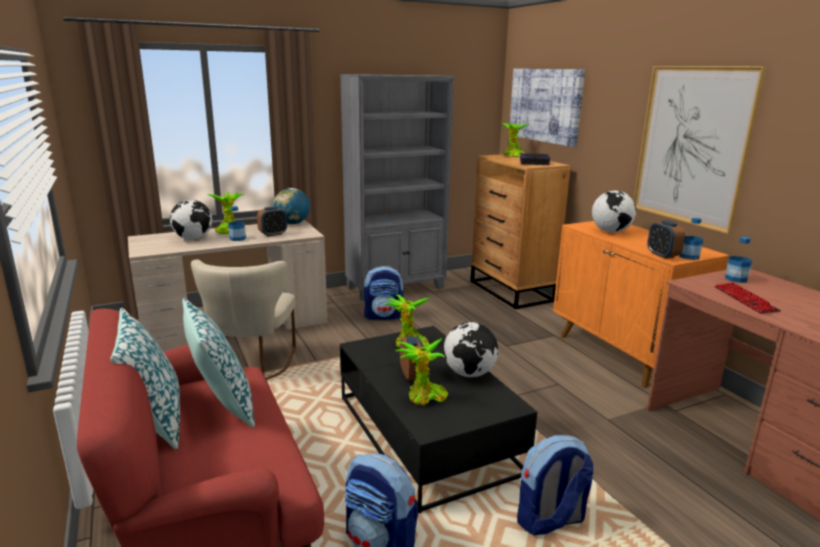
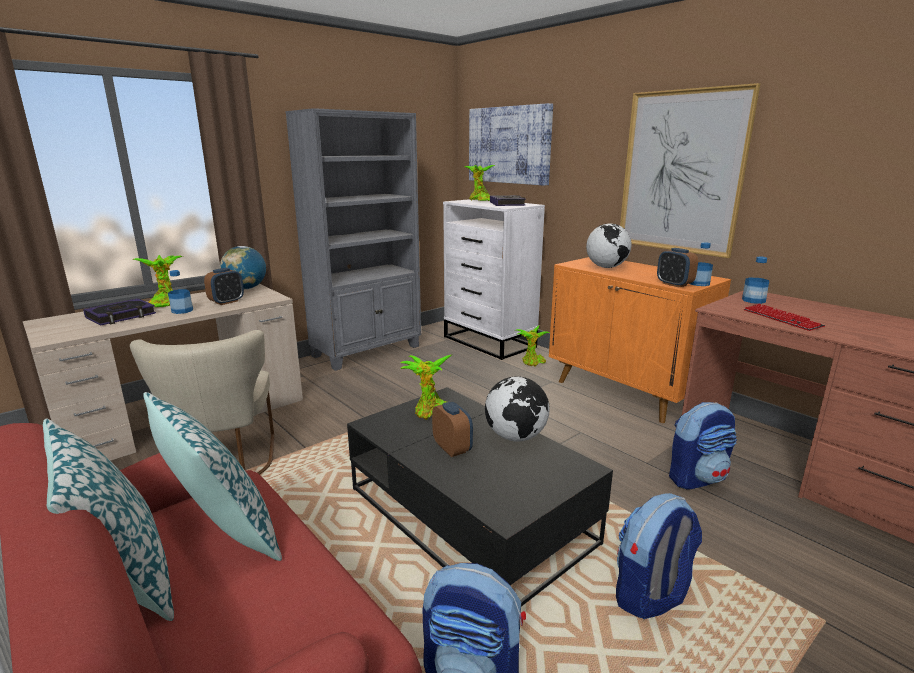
camera: 15 degrees left, 0 degrees up
globe [170,200,212,240] -> book [83,298,156,326]
backpack [364,266,404,320] -> backpack moved to [669,402,737,490]
potted plant [395,338,449,406] -> potted plant moved to [517,325,549,366]
brown dresser [471,154,571,309] -> white dresser [443,199,545,360]

